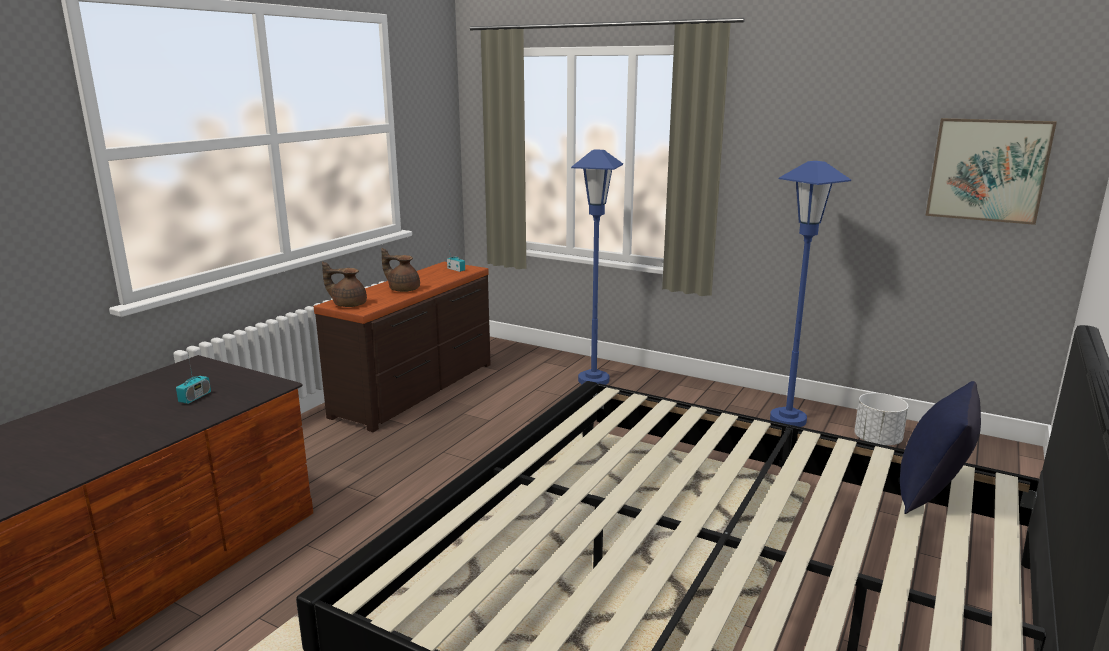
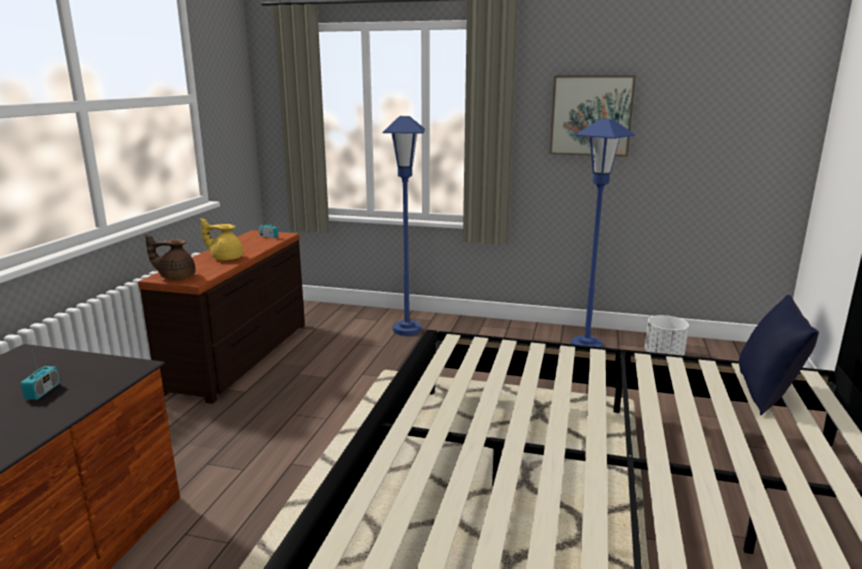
camera: 15 degrees left, 0 degrees up
brown teapot [381,248,420,292] -> yellow teapot [201,218,243,261]
picture [925,118,1057,225] -> picture moved to [550,75,636,157]

